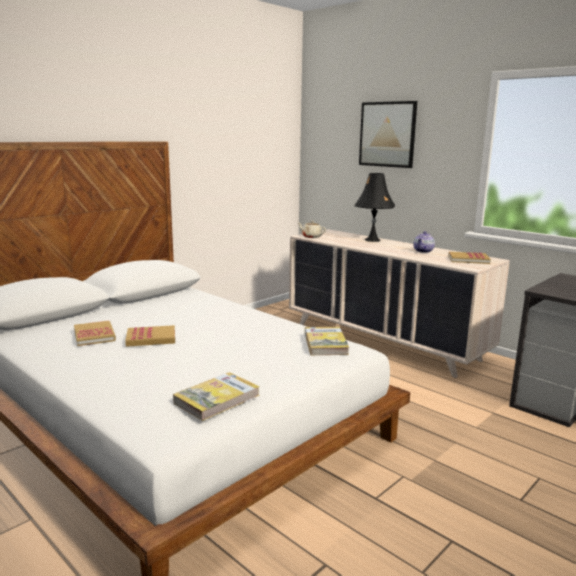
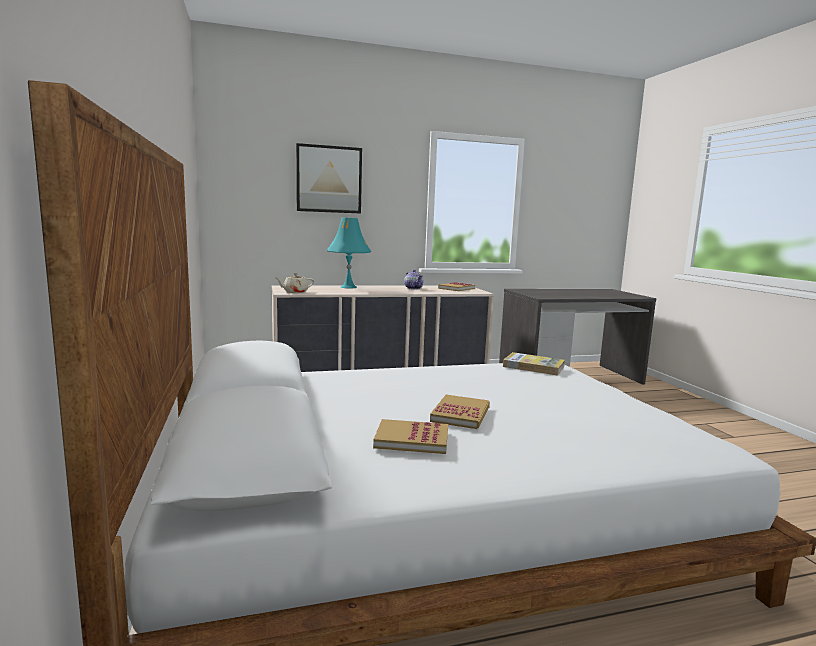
camera: 60 degrees left, 5 degrees down
book [173,372,260,421] -> none
black table lamp [354,173,395,242] -> turquoise table lamp [327,218,371,288]

